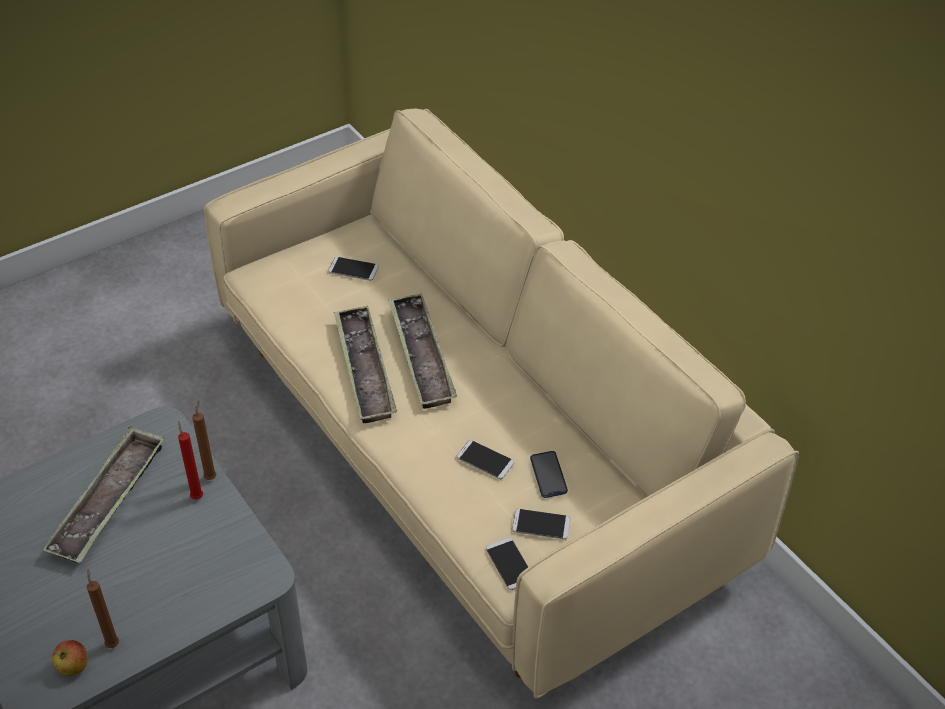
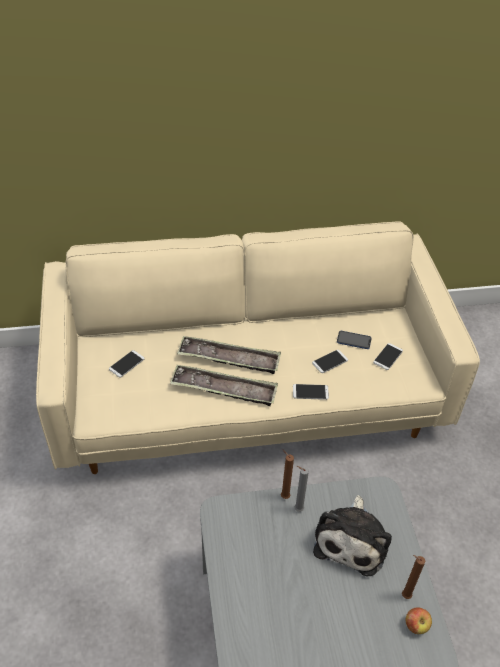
camera: 65 degrees left, 0 degrees up
tray [43,426,164,563] -> none
red candle [178,421,203,500] -> grey candle [295,466,309,512]
phone [486,538,528,590] -> phone moved to [293,384,329,400]
none -> plush toy [313,495,392,576]

